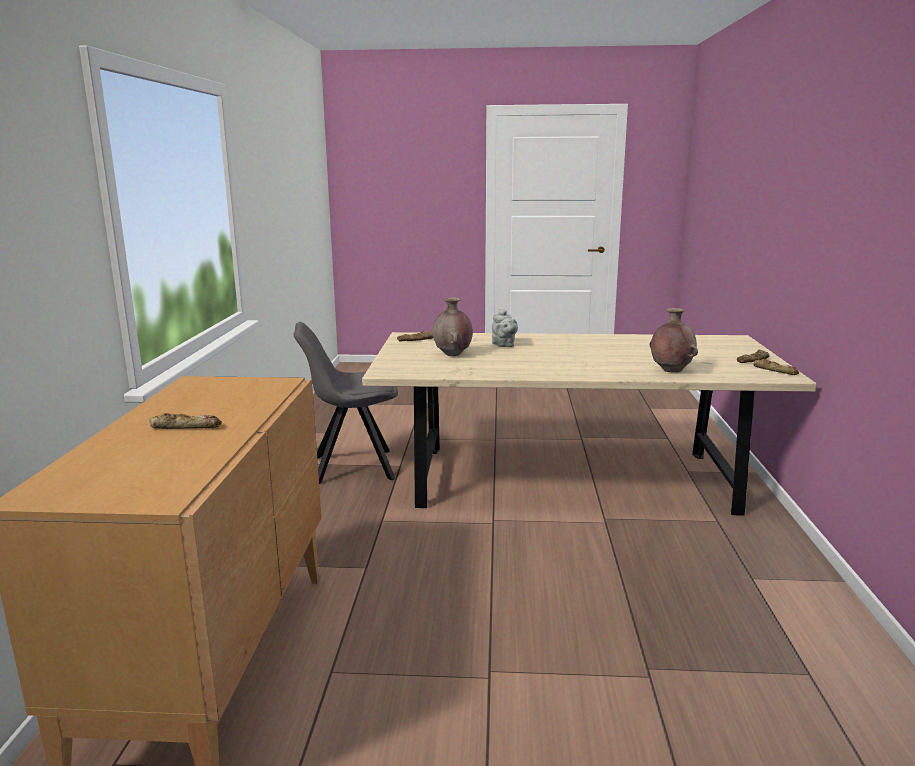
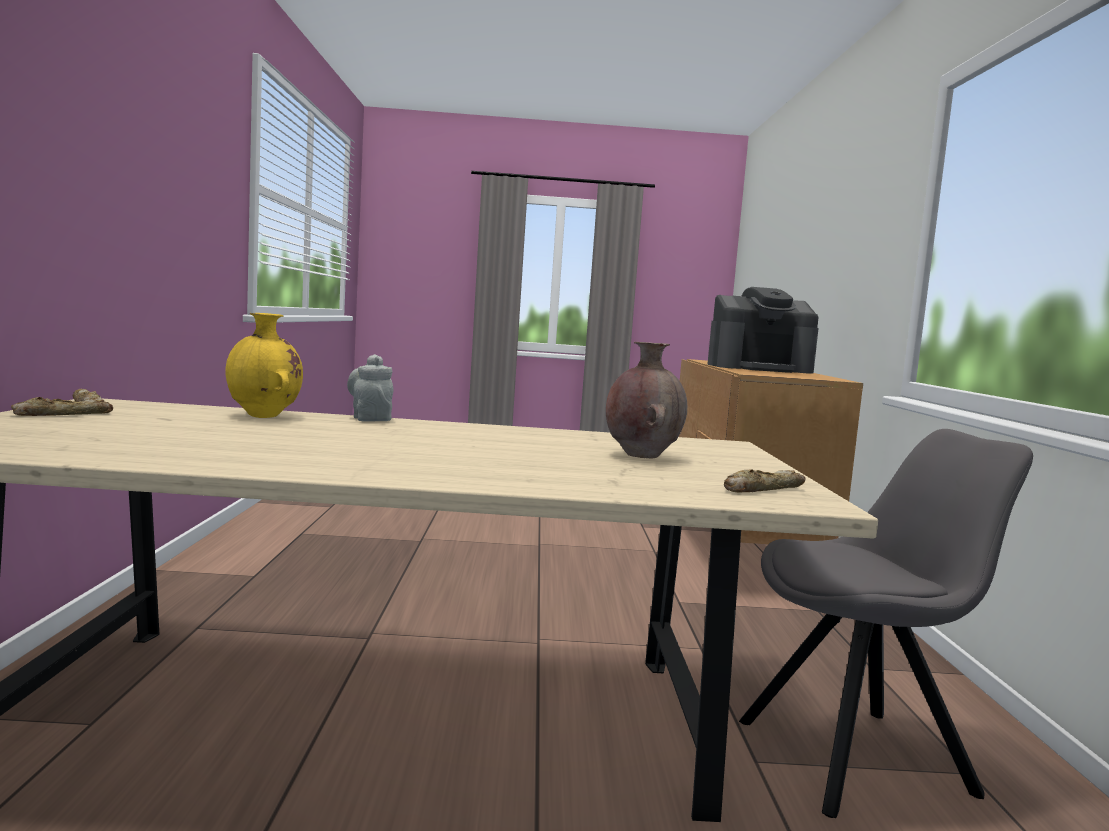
camera: 175 degrees right, 10 degrees down
bread [149,413,222,429] -> coffee machine [707,287,819,374]
grey teapot [492,308,518,347] -> grey teapot moved to [347,354,393,422]
brown vase [649,308,698,372] -> yellow vase [225,313,303,418]

